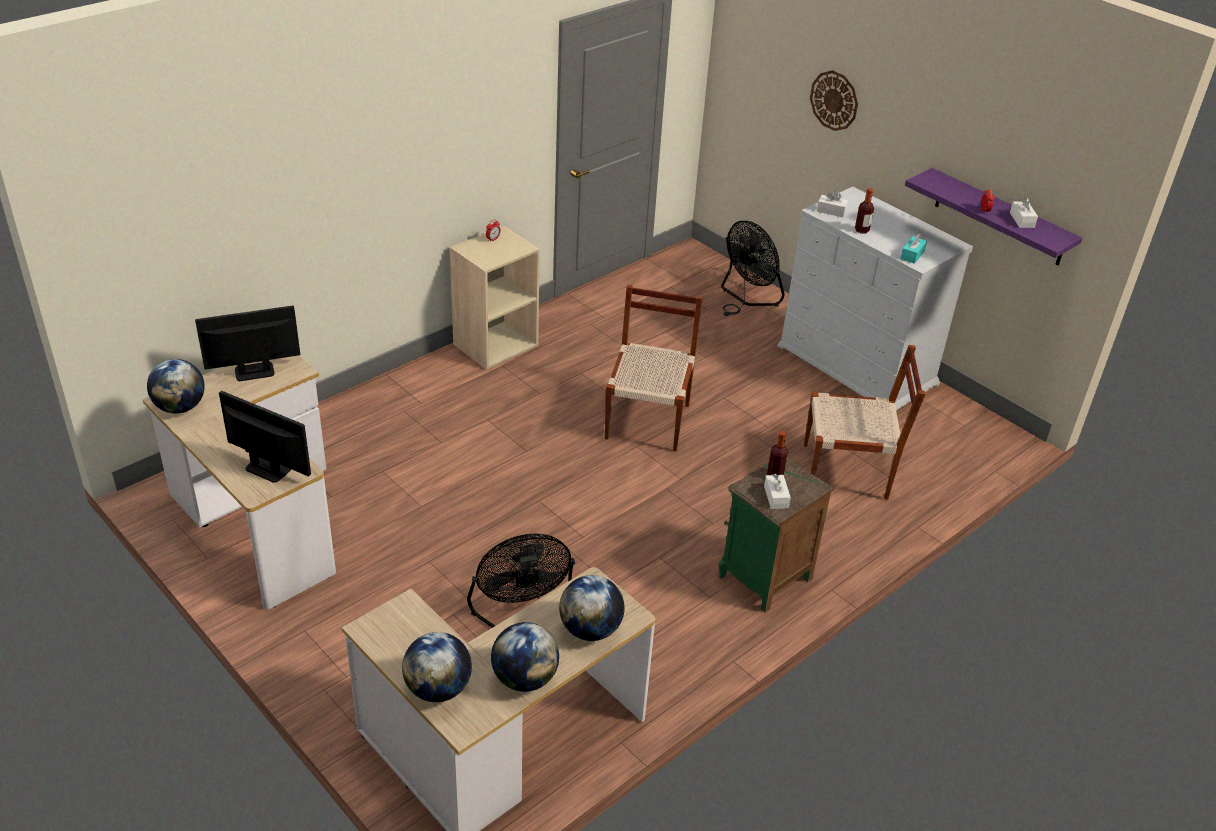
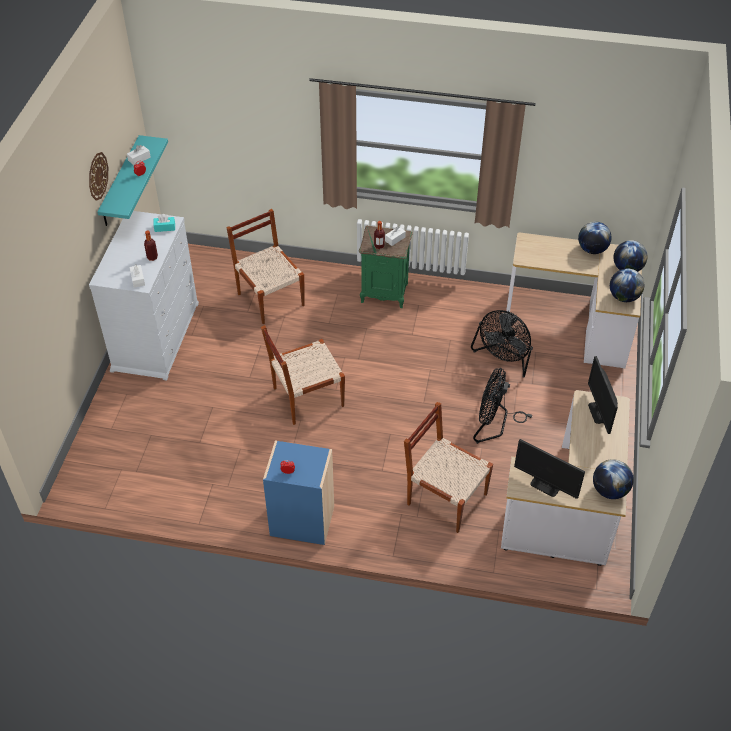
camera: 125 degrees left, 10 degrees up
beige bookcase [450,226,540,370] -> blue bookcase [263,440,334,545]
globe [559,575,625,641] -> globe moved to [610,268,644,302]
black fan [721,221,785,316] -> black fan moved to [473,368,533,443]
wall clock [810,70,858,131] -> wall clock moved to [89,152,108,201]
purple shelf [905,168,1082,266] -> turquoise shelf [97,135,168,226]
none -> chair [404,402,493,533]

